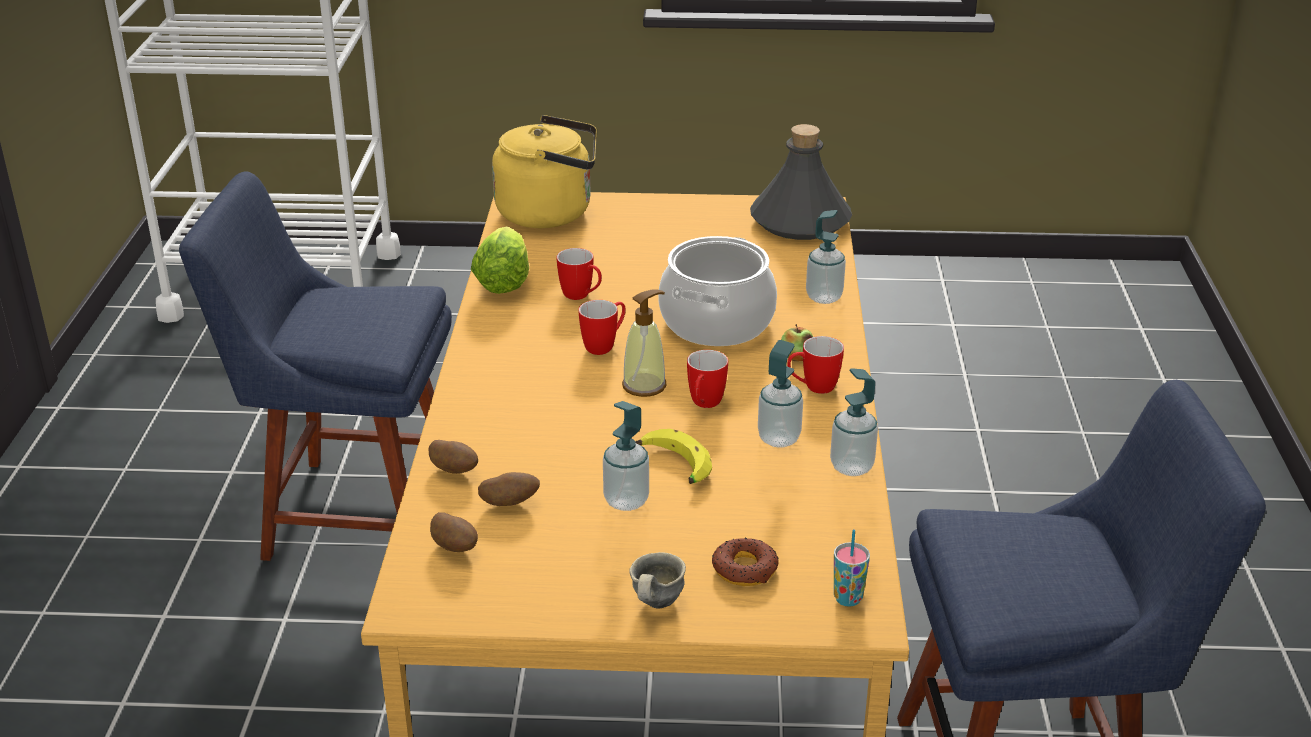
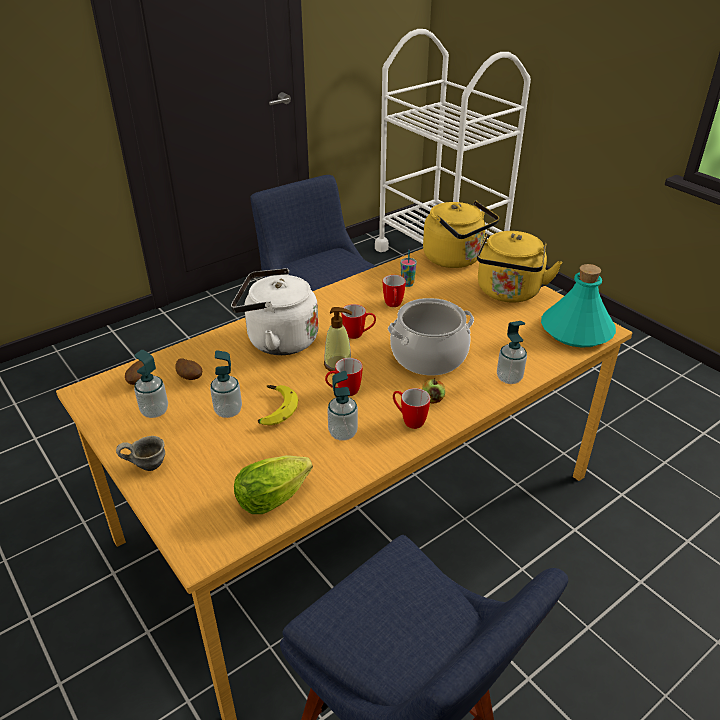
camera: 50 degrees right, 5 degrees up
potato [429,440,478,474] -> none
lettuce [471,227,529,294] -> lettuce moved to [234,455,313,514]
donut [712,538,779,586] -> none
grey bottle [750,124,852,240] -> turquoise bottle [541,264,616,348]
soap dispenser [830,368,878,476] -> soap dispenser moved to [134,350,168,418]
cup [834,529,870,607] -> cup moved to [401,250,417,287]
none -> white kettle [231,268,318,355]
none -> yellow kettle [477,231,562,303]

